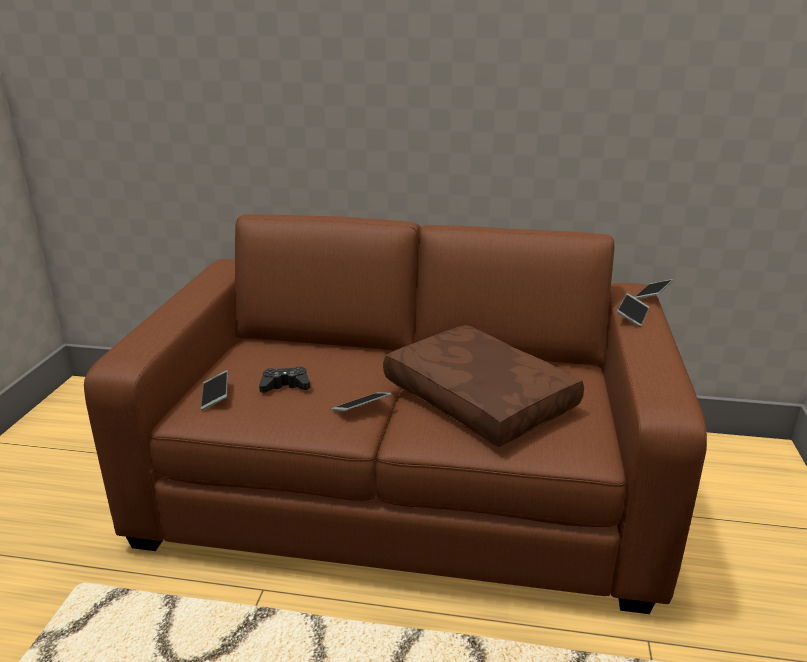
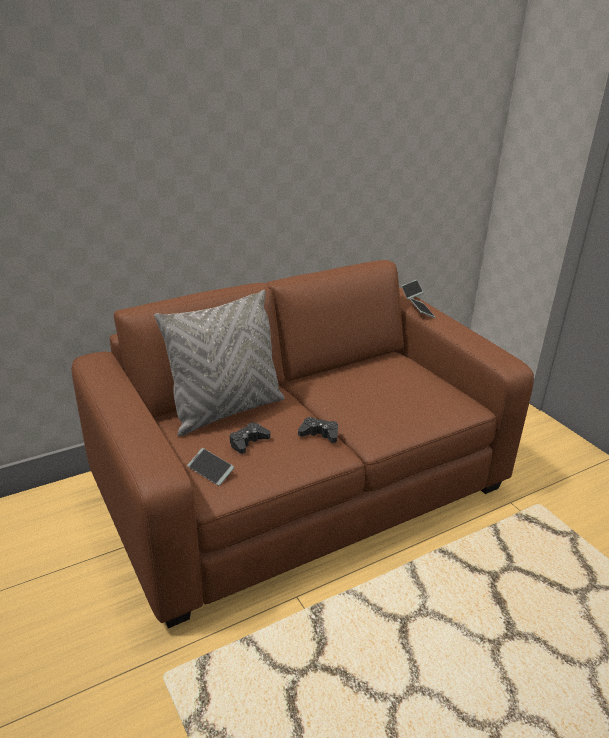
camera: 40 degrees left, 5 degrees up
phone [331,392,391,411] -> black game controller [298,417,338,443]
brown pillow [383,325,584,447] -> none
none -> grey pillow [154,290,285,436]

